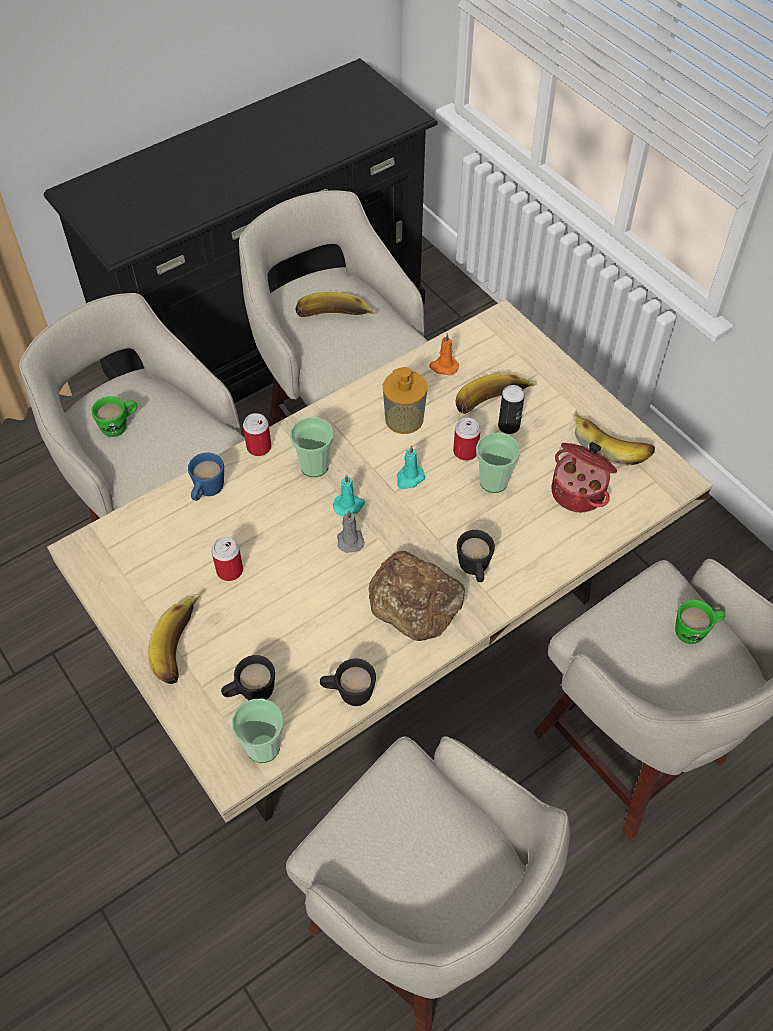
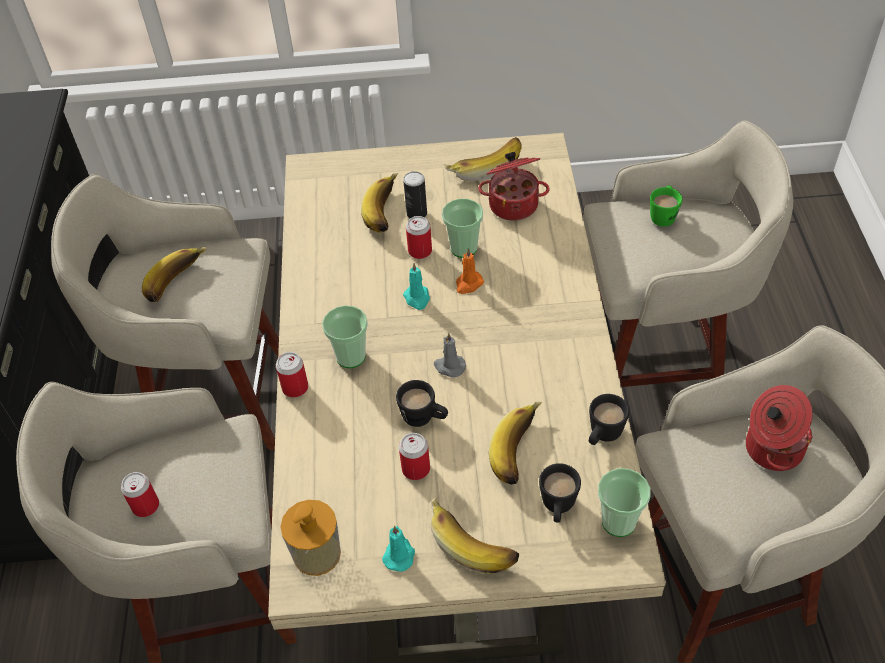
camera: 55 degrees left, 5 degrees down
green mug [91,396,137,437] -> can [121,472,159,517]
blue mug [188,453,224,501] -> none
turquoise candle [333,474,365,516] -> turquoise candle moved to [382,526,415,572]
bread [368,551,465,641] -> none
soap dispenser [383,367,427,434] -> soap dispenser moved to [280,500,341,576]
orange candle [429,333,459,375] -> orange candle moved to [456,248,484,294]
black mug [457,530,495,582] -> black mug moved to [396,380,448,427]
none -> banana [489,401,542,485]
none -> cooking pot [746,385,813,471]

